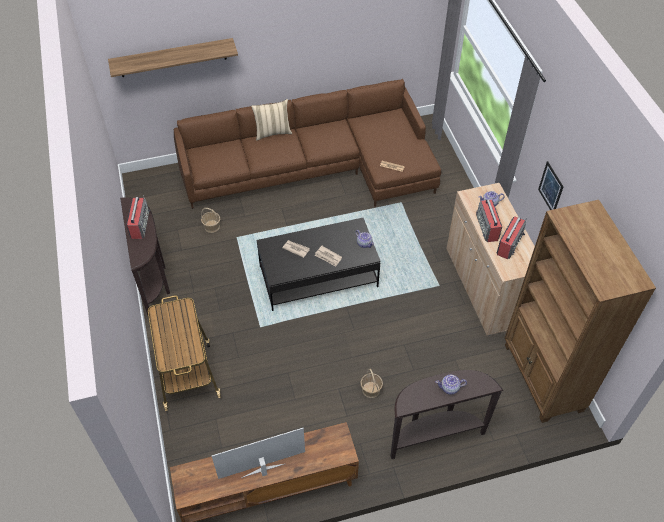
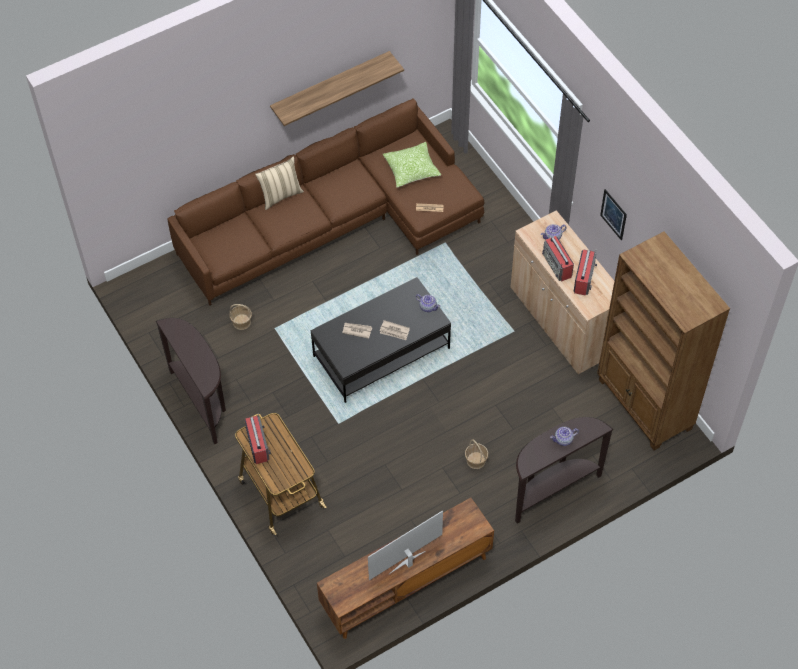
camera: 15 degrees left, 5 degrees up
shelf [108,38,238,77] -> shelf moved to [270,51,404,126]
radio [126,195,150,239] -> radio moved to [245,414,271,464]
none -> pillow [383,142,441,188]

